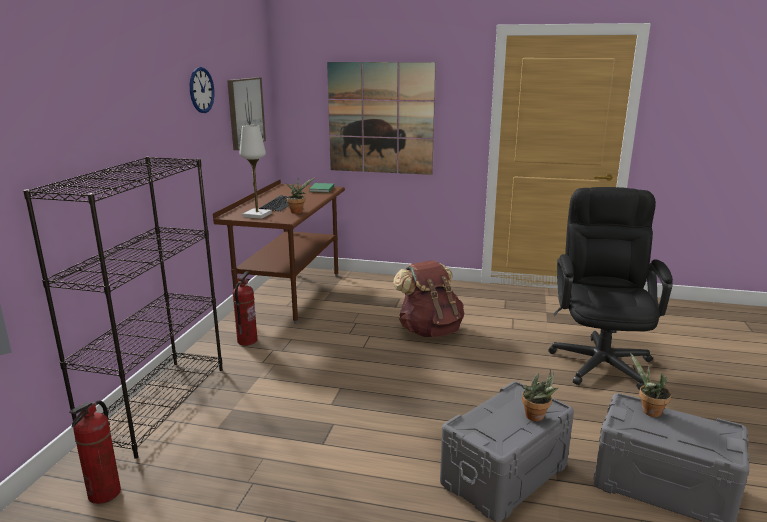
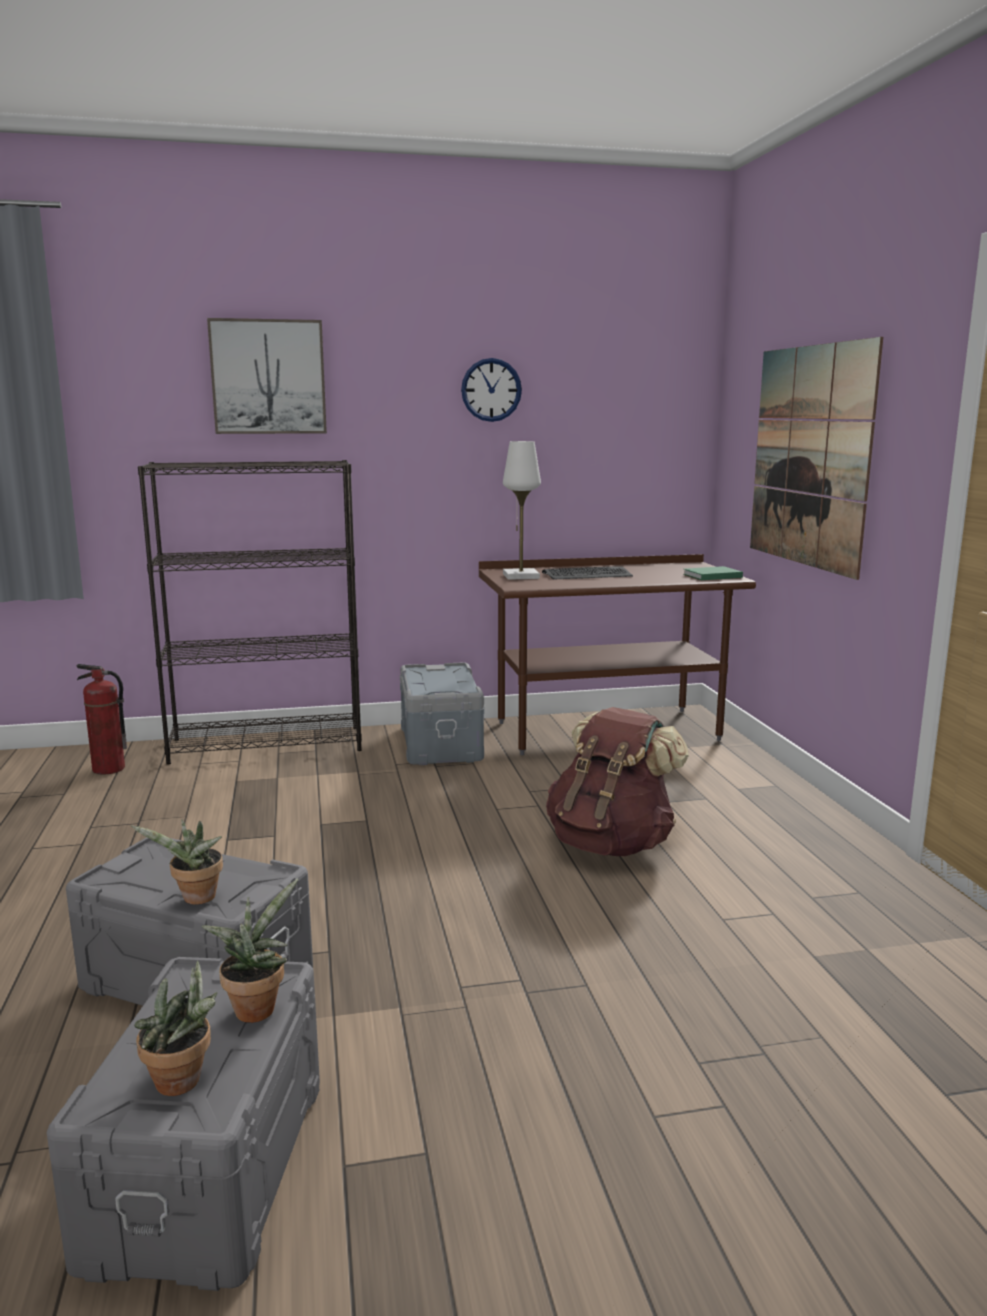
camera: 65 degrees right, 5 degrees down
picture [227,77,266,150] -> picture moved to [207,318,327,434]
fire extinguisher [233,271,257,346] -> grey storage box [400,662,484,765]
potted plant [285,177,315,214] -> potted plant moved to [134,961,218,1096]
black office chair [548,187,673,391] -> none

